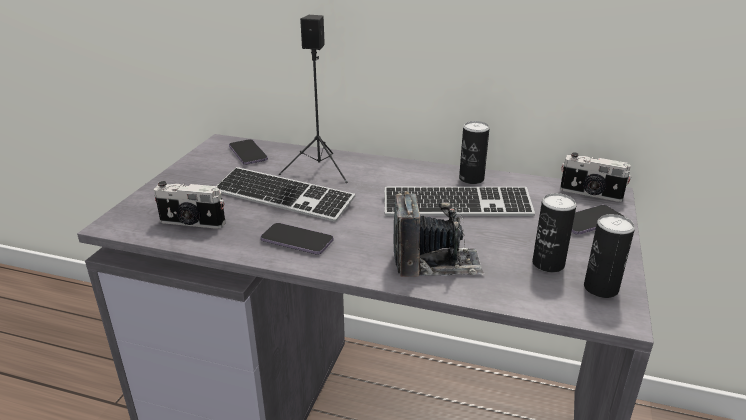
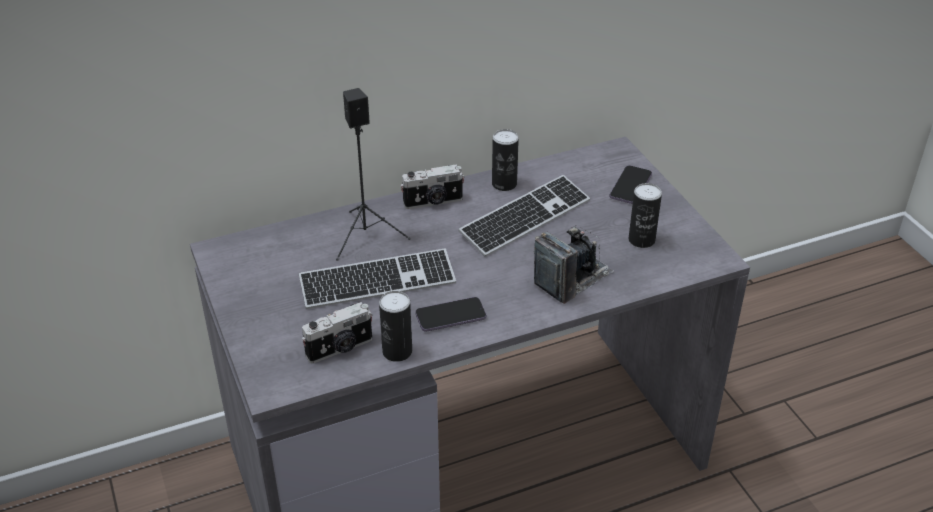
camera: 40 degrees left, 10 degrees up
phone [229,139,268,165] -> none
camera [560,152,631,202] -> camera moved to [400,164,465,209]
can [584,214,635,298] -> can moved to [379,291,412,362]

